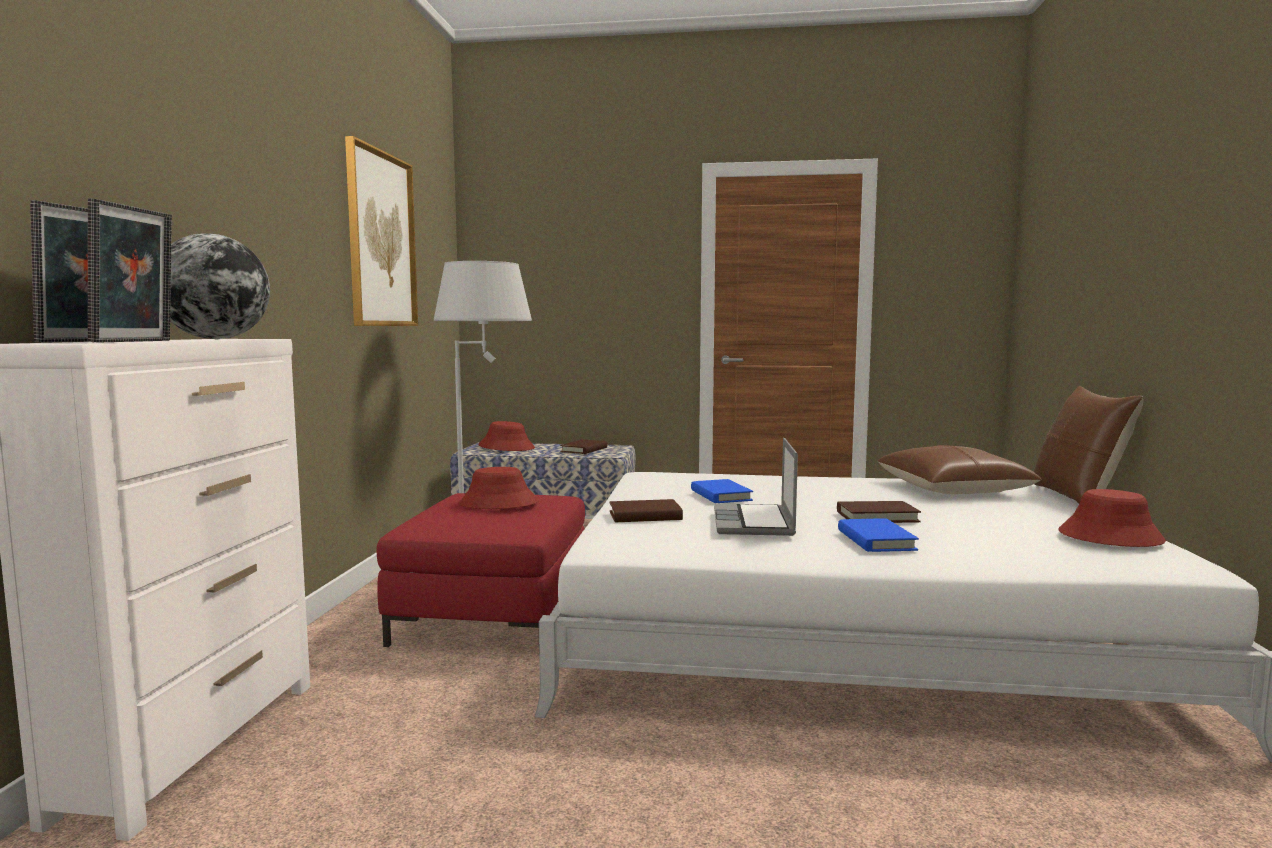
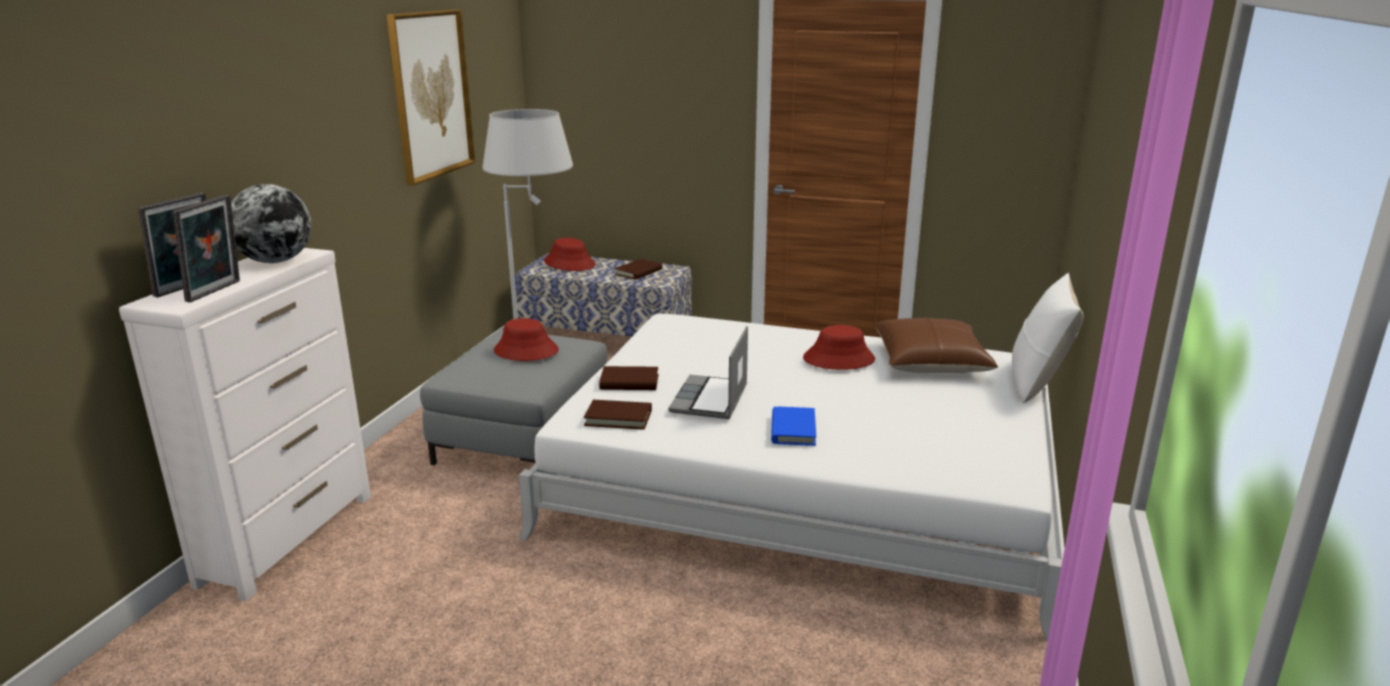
camera: 10 degrees right, 15 degrees up
red ottoman [377,493,585,647] -> grey ottoman [420,330,607,465]
blue book [691,479,753,503] -> none
brown book [837,501,921,523] -> brown book moved to [584,400,652,430]
brown pillow [1034,386,1143,504] -> white pillow [1012,273,1083,403]
red hat [1058,489,1166,547] -> red hat moved to [803,325,875,370]

